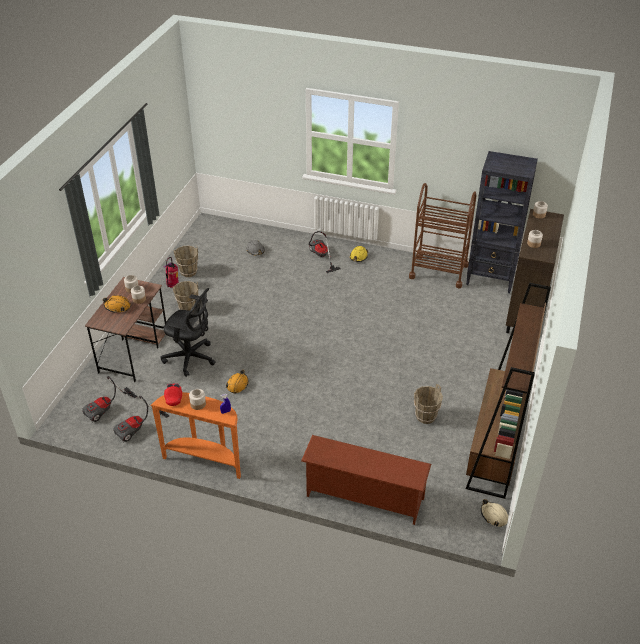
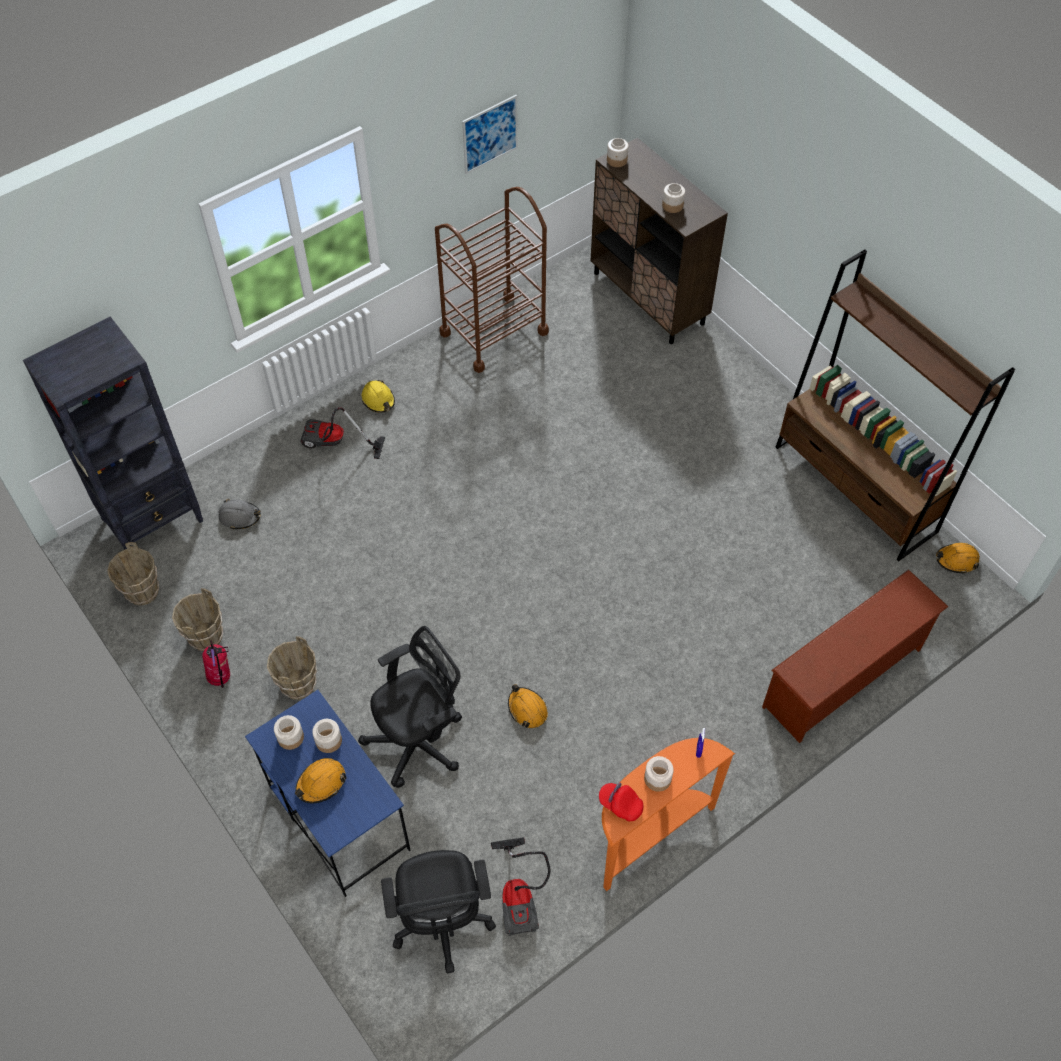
camera: 55 degrees left, 15 degrees up
vacuum cleaner [82,376,137,422] -> black office chair [381,850,496,974]
brown desk [85,277,166,382] -> blue desk [245,690,411,897]
brown bucket [414,384,443,424] -> brown bucket moved to [107,542,159,606]
black bookcase [466,151,538,293] -> black bookcase moved to [23,317,203,550]
beige hard hat [481,499,508,527] -> orange hard hat [936,543,980,574]
none -> picture [462,95,518,174]

